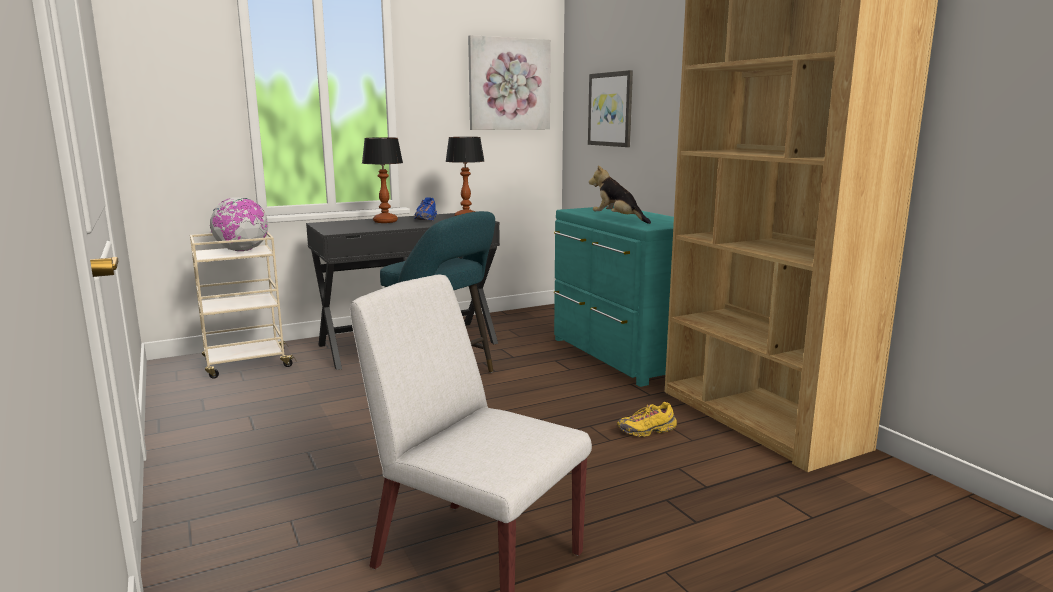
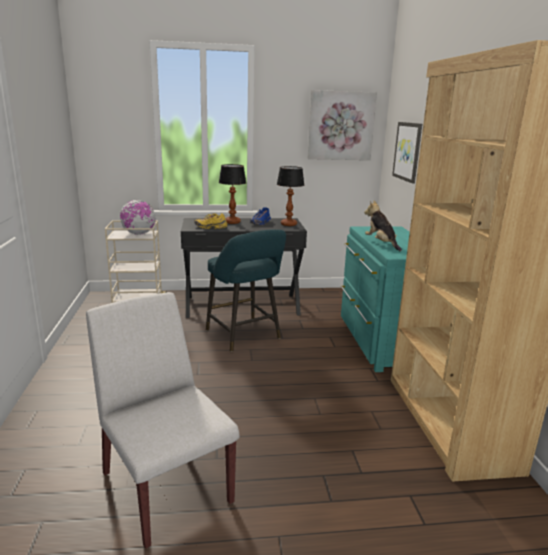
camera: 20 degrees right, 5 degrees up
yellow shoe [617,402,677,437] -> yellow shoe moved to [194,213,228,229]

